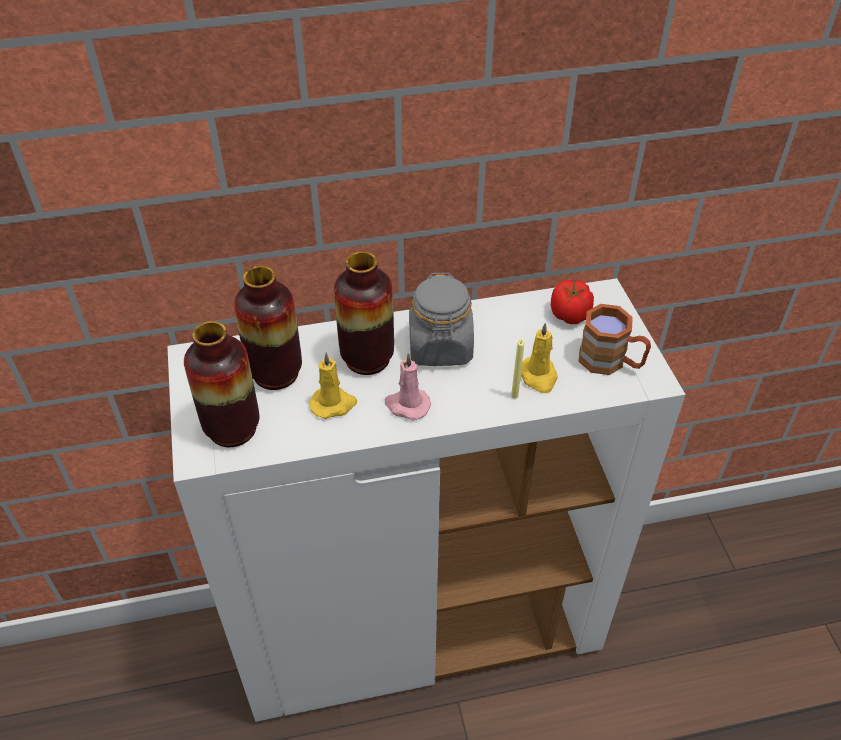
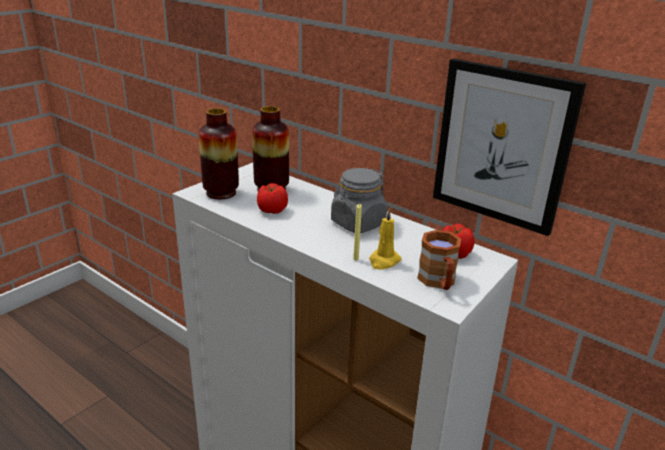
camera: 50 degrees right, 20 degrees down
yellow candle [310,352,357,419] -> tomato [257,183,288,214]
vase [334,251,394,375] -> none
pink candle [385,353,431,420] -> none
none -> picture [433,59,586,236]

